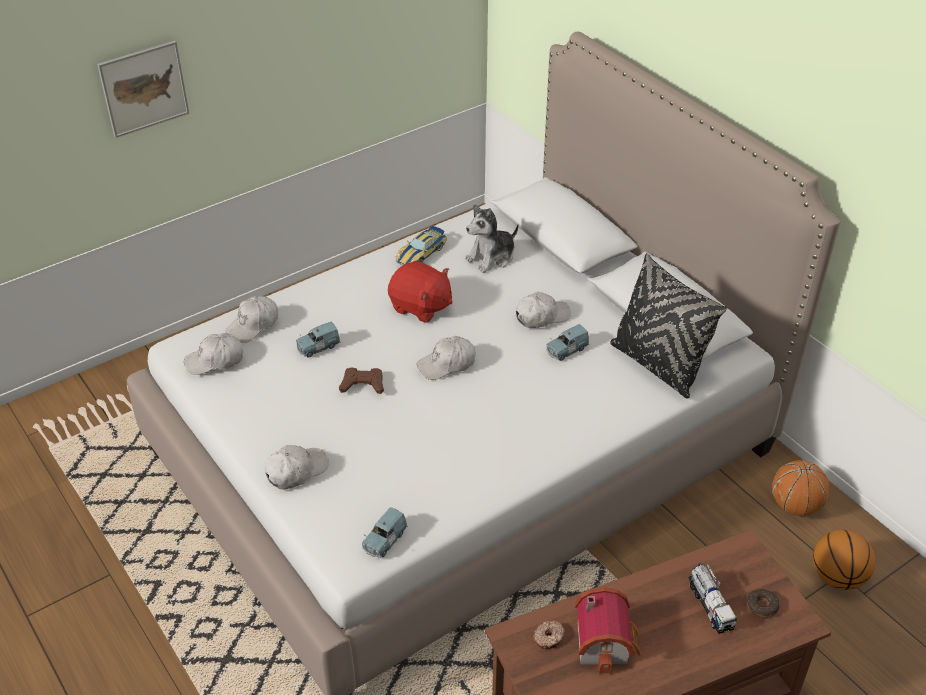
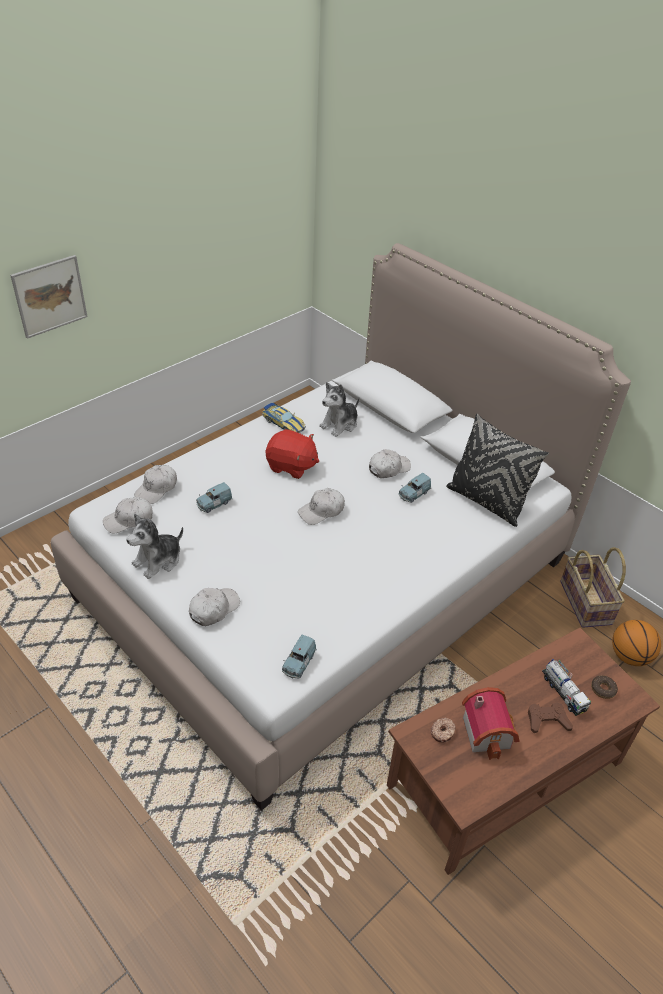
camera: 10 degrees left, 0 degrees up
brown game controller [339,367,384,394] -> brown game controller moved to [528,702,573,733]
toy car [395,226,447,265] -> toy car turned 75 degrees counterclockwise [262,403,306,433]
basketball [772,460,829,516] -> basket [560,547,626,628]
none -> plush toy [126,514,183,579]

